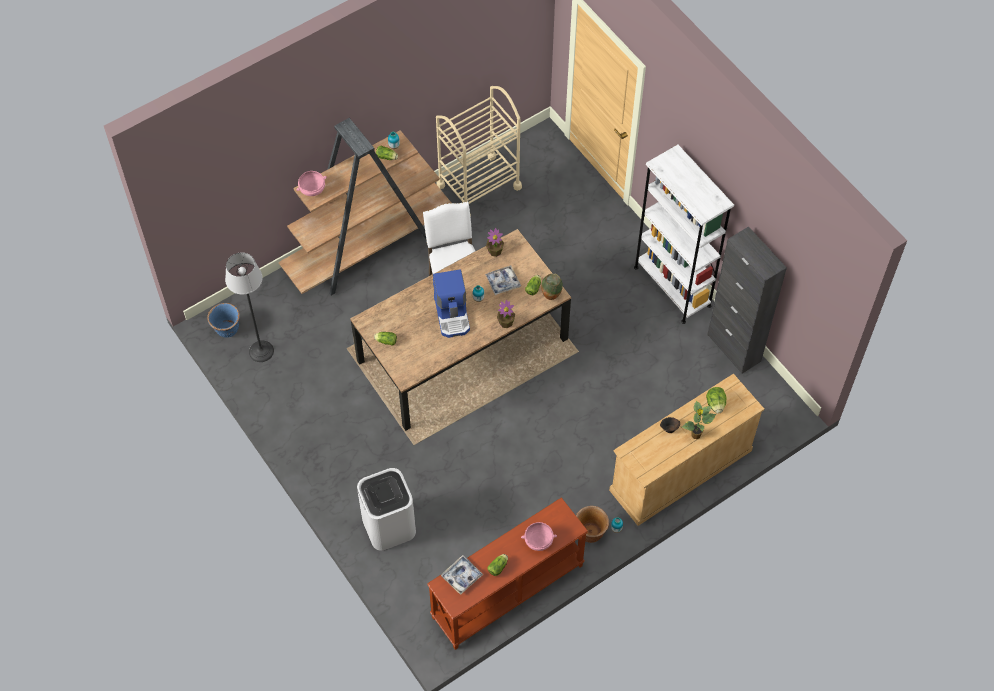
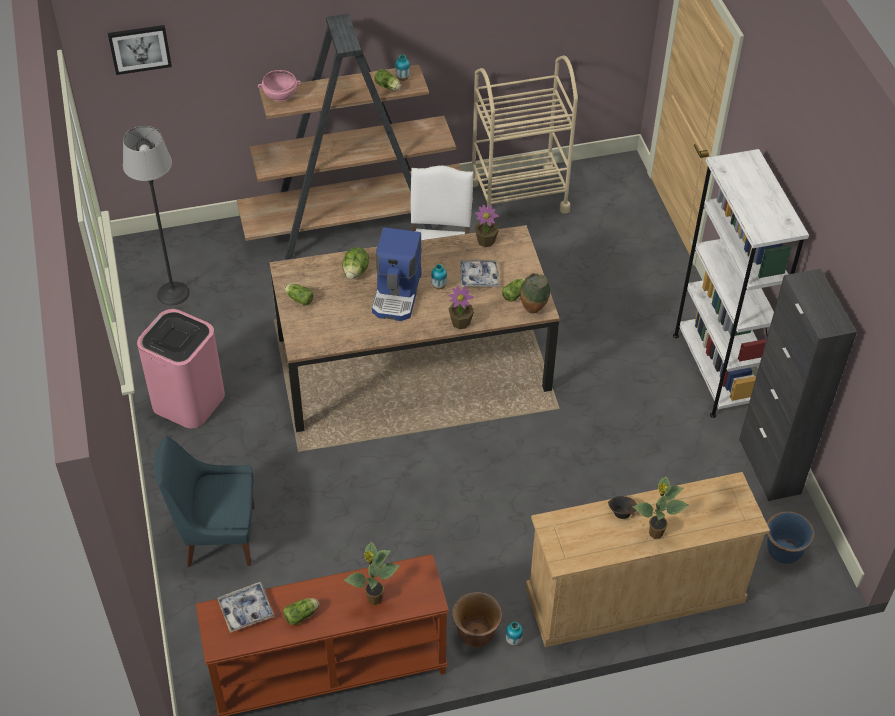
camera: 20 degrees right, 10 degrees down
blue planter [207,303,240,338] -> blue planter moved to [767,511,814,564]
white trash can [357,468,416,551] -> blue chair [154,436,255,567]
pink bowl [521,522,557,551] -> potted plant [344,542,400,605]
lettuce [706,387,727,414] -> lettuce moved to [342,247,370,279]
none -> picture [108,25,172,75]
none -> pink trash can [137,309,225,428]

